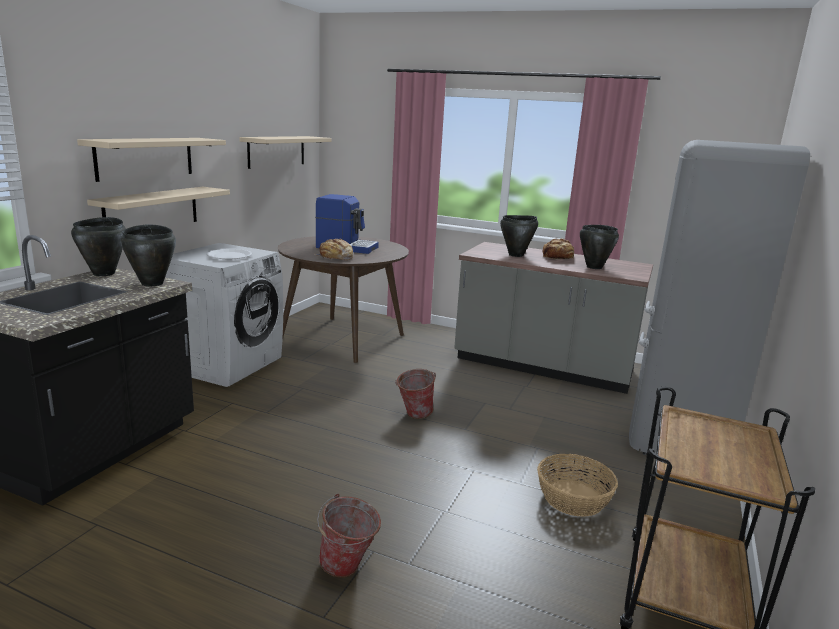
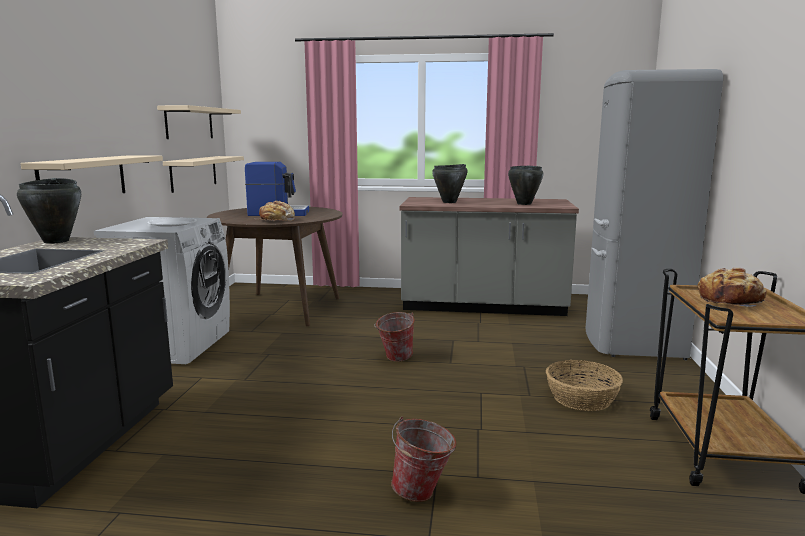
camera: 15 degrees left, 5 degrees down
beige shelf [77,138,226,182] -> beige shelf moved to [163,156,244,193]
black cooking pot [120,225,176,286] -> none
bread [543,238,574,260] -> bread moved to [697,268,767,307]

